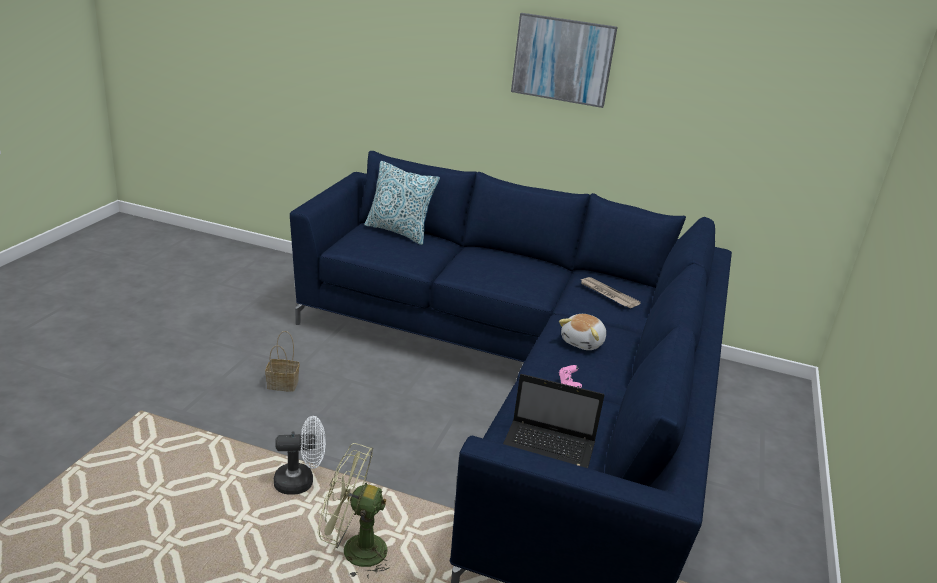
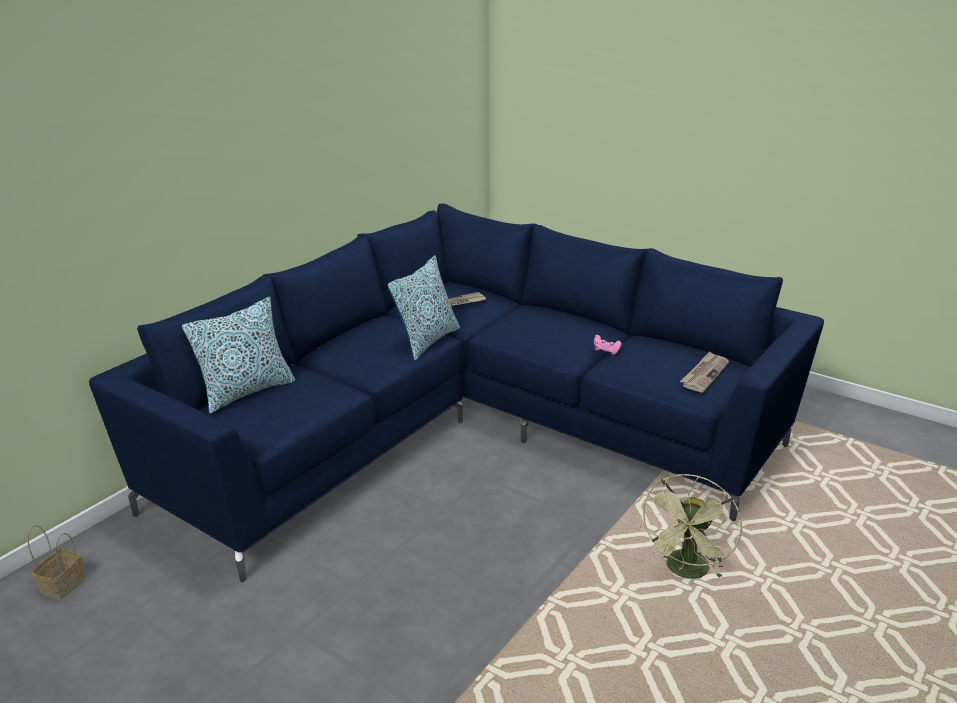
camera: 70 degrees left, 0 degrees up
basket [265,331,300,392] -> basket moved to [28,525,86,600]
white fan [274,416,326,495] -> none
laptop [503,374,604,468] -> newspaper [680,351,729,392]
picture [511,13,617,108] -> none
plush toy [559,314,606,350] -> none
none -> pillow [388,255,460,361]

